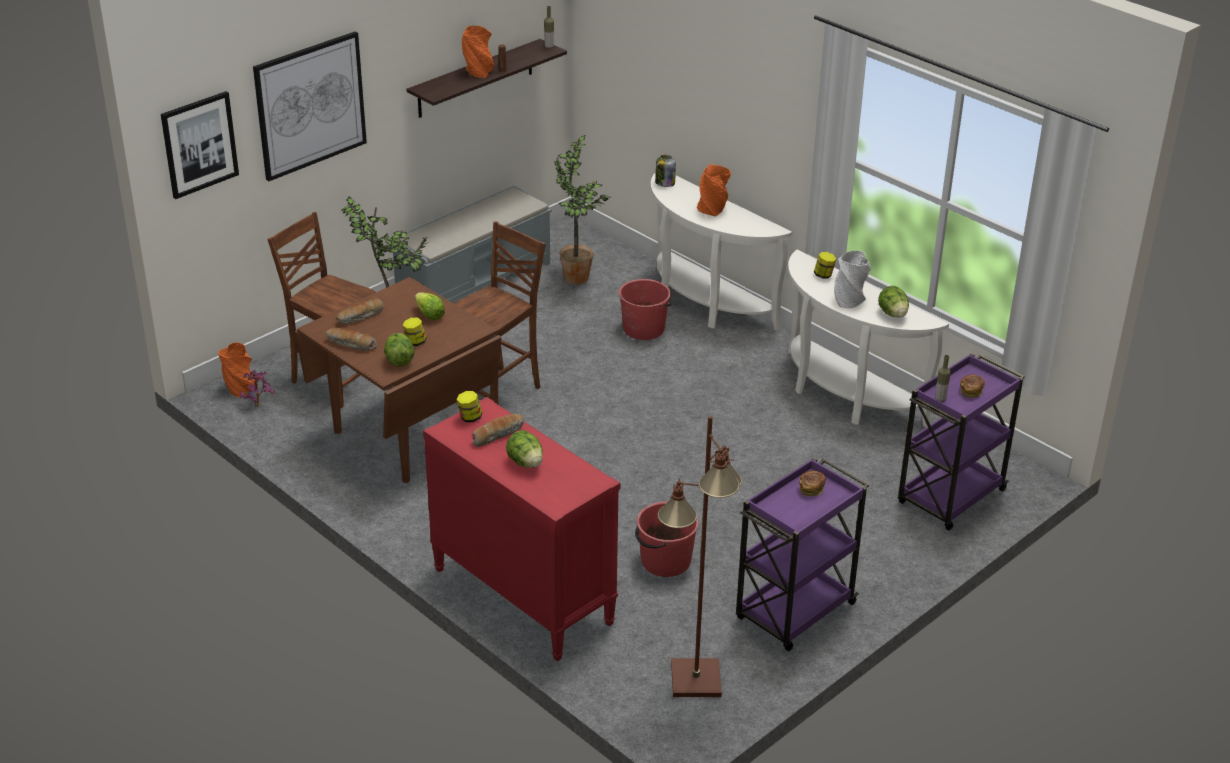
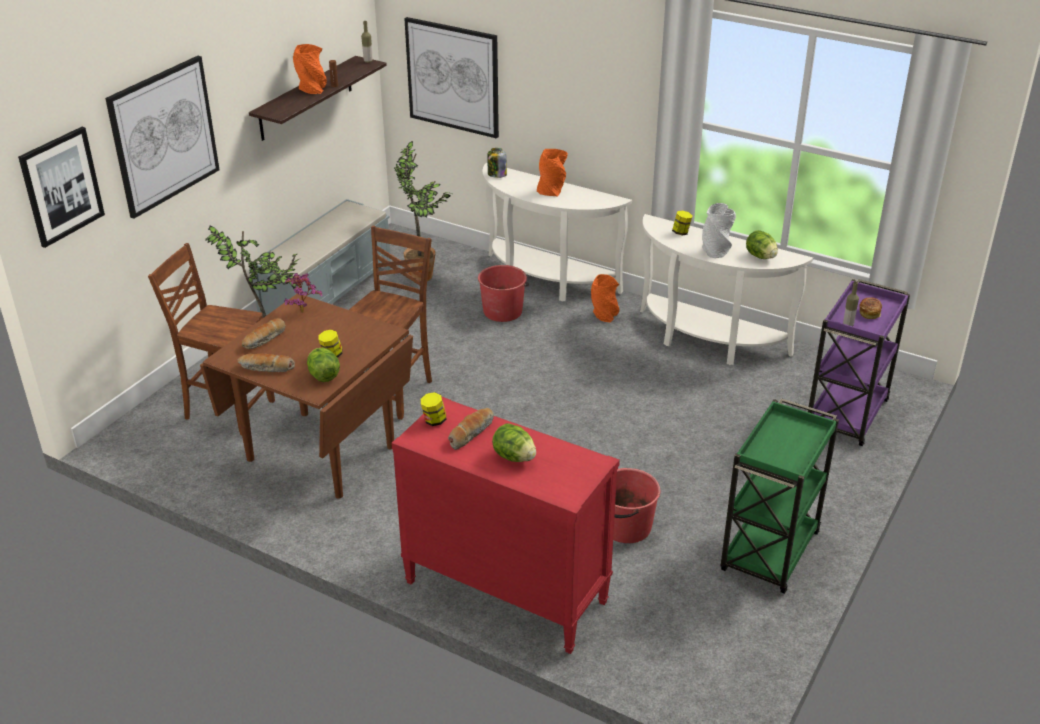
camera: 15 degrees left, 0 degrees up
orange vase [218,342,256,397] -> orange vase moved to [591,274,619,322]
potted plant [240,370,275,407] -> potted plant moved to [284,273,322,313]
lettuce [415,292,445,320] -> none
brown floor lamp [658,416,742,697] -> none
purple cart [736,457,869,651] -> green cart [720,398,839,594]
bread [799,470,826,496] -> none
none -> picture [404,17,499,139]

